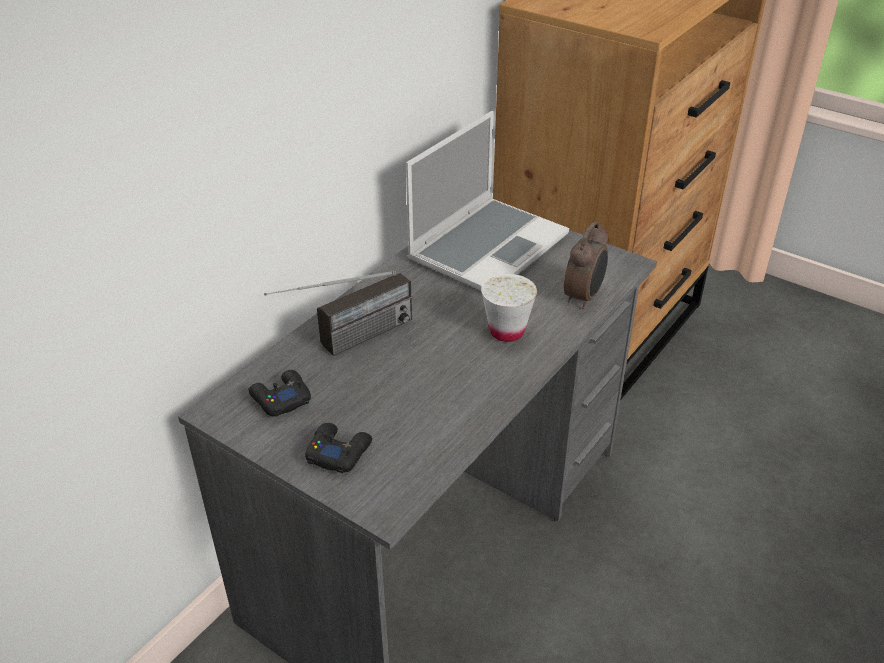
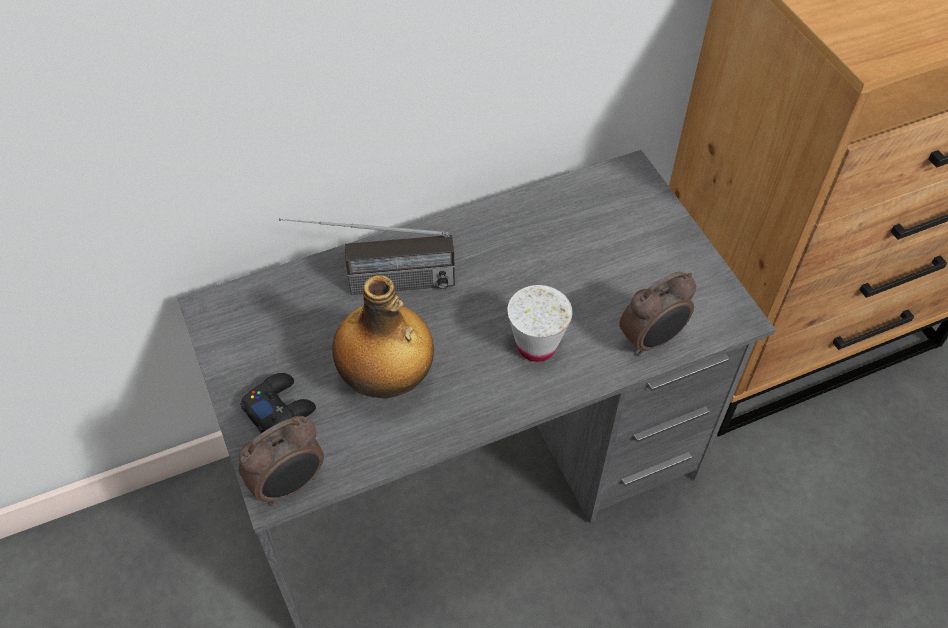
camera: 30 degrees right, 15 degrees up
black game controller [249,370,311,417] -> none
laptop [406,111,569,290] -> none
none -> alarm clock [239,416,324,506]
none -> bottle [332,275,434,399]

